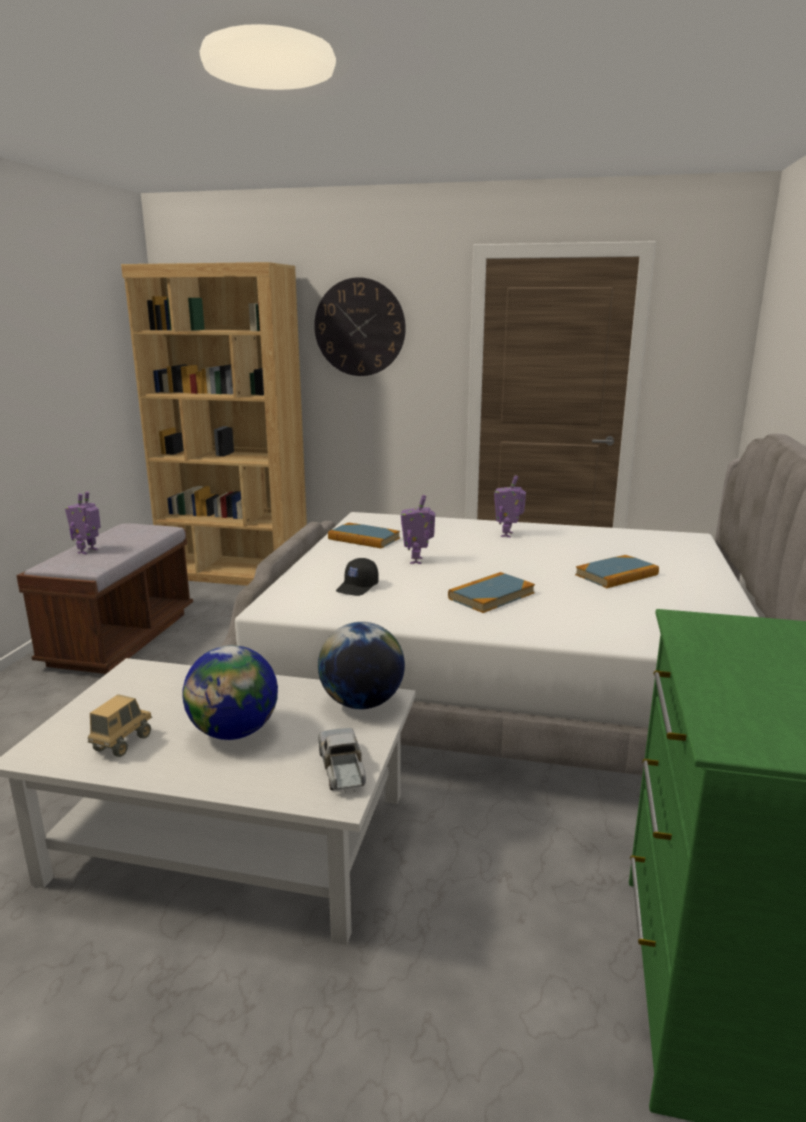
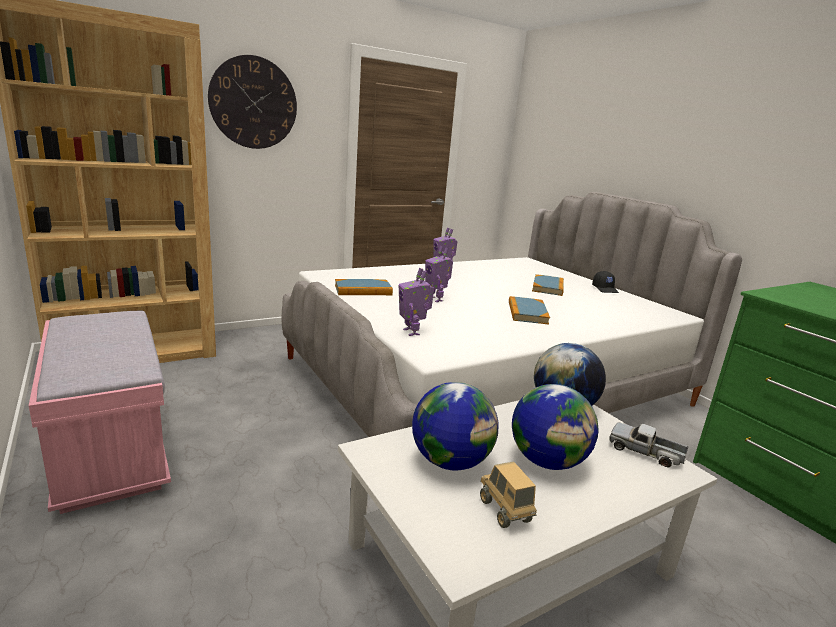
camera: 45 degrees left, 0 degrees up
brown bench [16,523,193,674] -> pink bench [29,311,171,514]
toy robot [65,491,101,554] -> toy robot moved to [399,268,434,336]
black cap [336,558,379,596] -> black cap moved to [592,271,619,293]
none -> globe [412,382,499,471]

